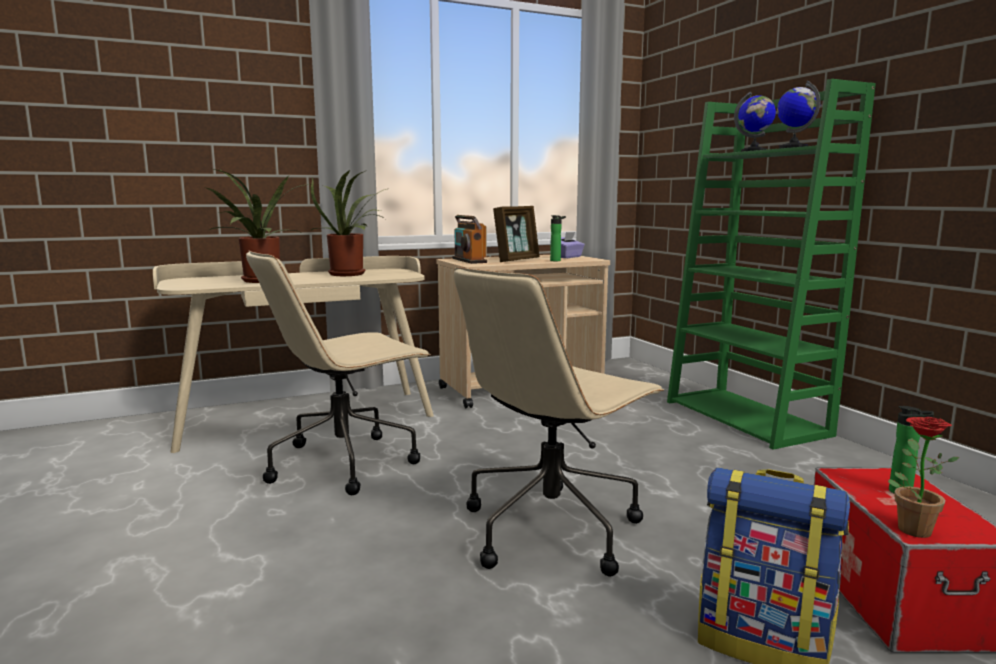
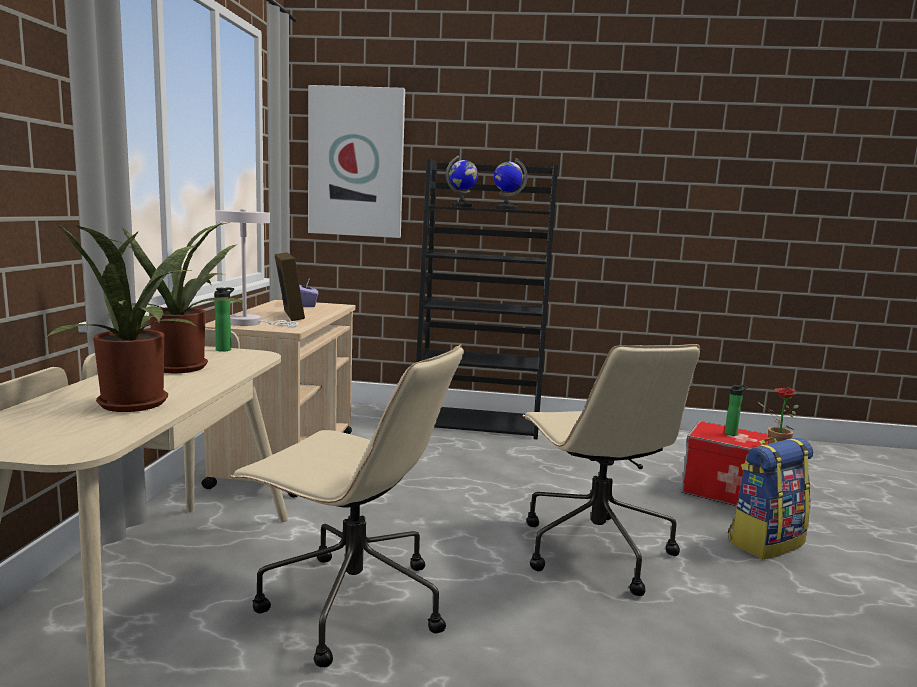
camera: 60 degrees left, 0 degrees up
beige office chair [246,251,431,495] -> beige office chair turned 60 degrees counterclockwise [230,344,464,667]
radio [452,215,487,264] -> white table lamp [215,209,298,327]
bottle [550,215,566,261] -> bottle moved to [214,287,234,352]
green bookcase [667,79,876,450] -> black bookcase [416,159,558,439]
none -> picture [308,85,405,238]

